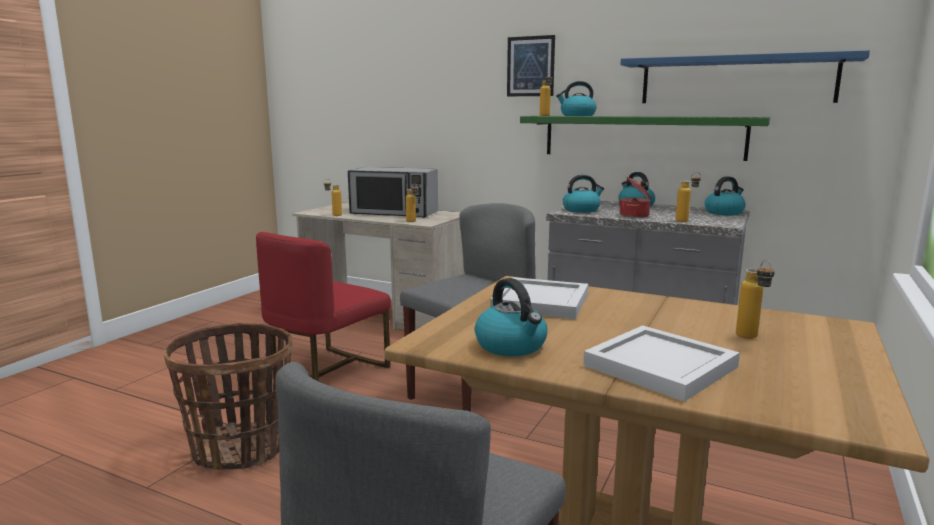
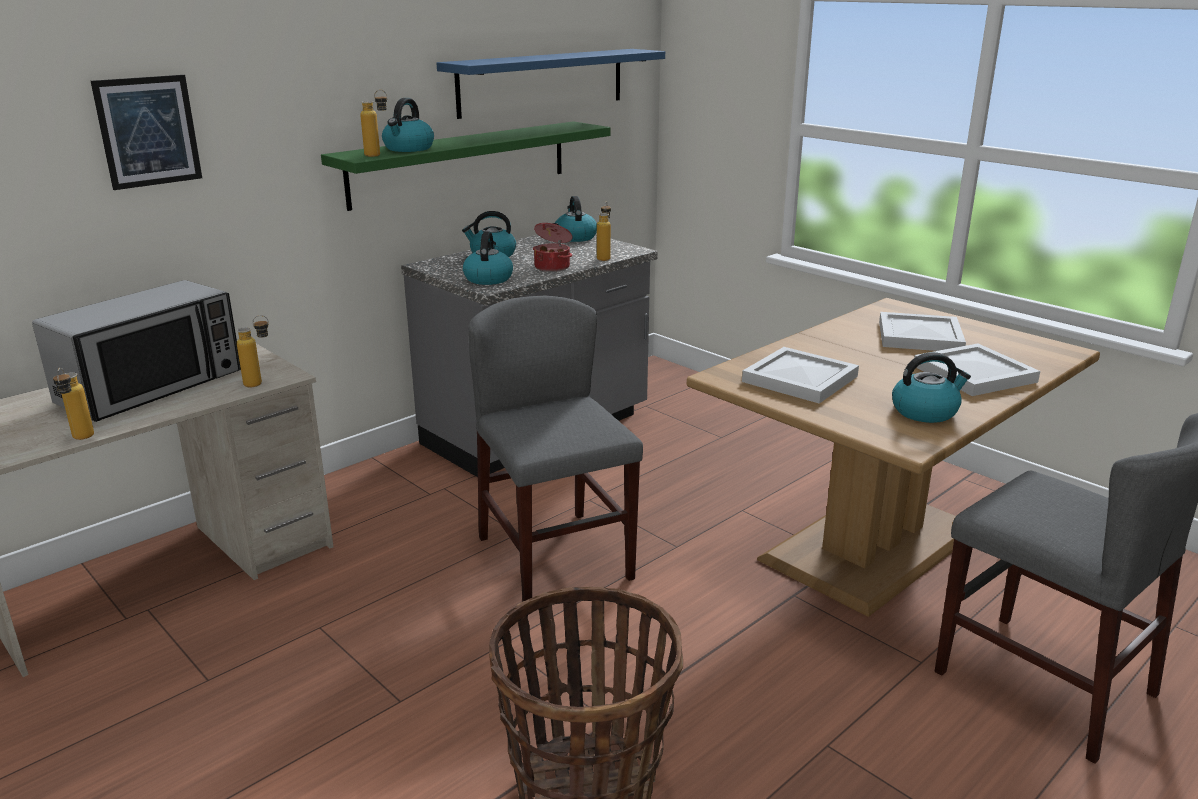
camera: 70 degrees left, 10 degrees up
red chair [256,232,391,382] -> none
picture [507,35,555,96] -> picture moved to [91,75,202,190]
bottle [736,260,775,339] -> white tray [879,312,966,351]

